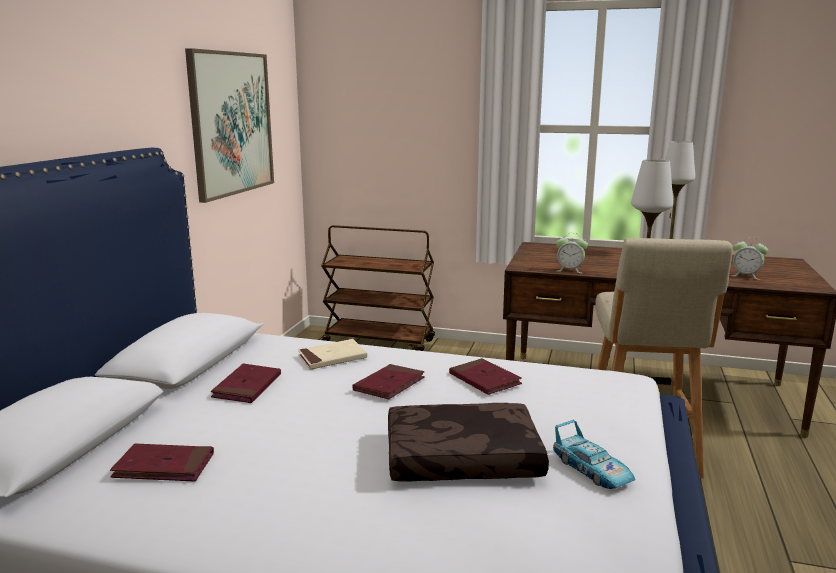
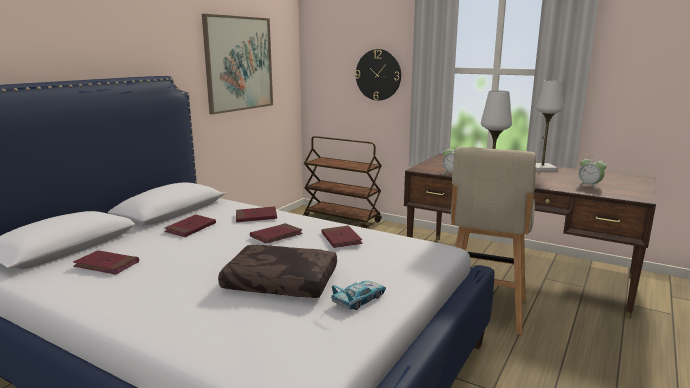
camera: 15 degrees right, 0 degrees up
beige book [298,339,367,370] -> red book [236,206,277,222]
toy car [553,420,635,489] -> toy car turned 120 degrees counterclockwise [331,281,386,310]
none -> wall clock [355,49,401,101]

